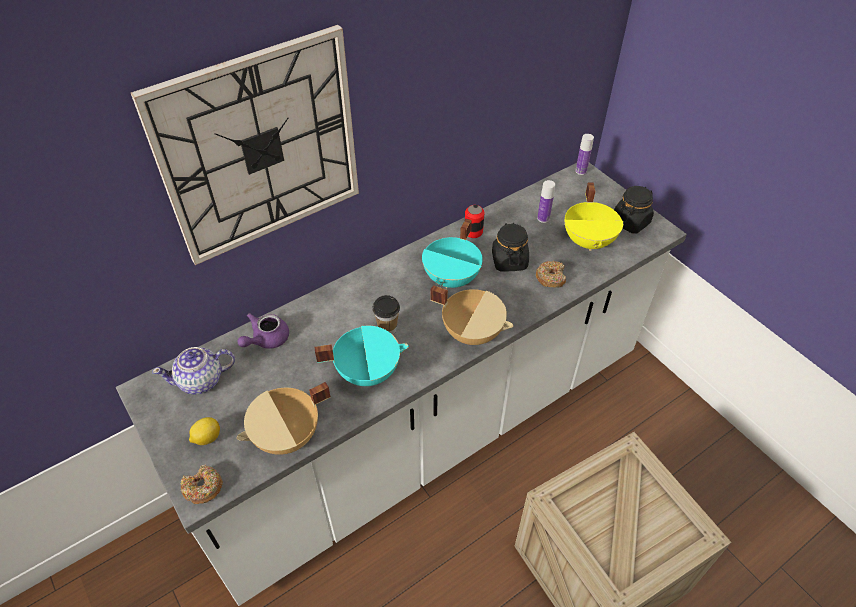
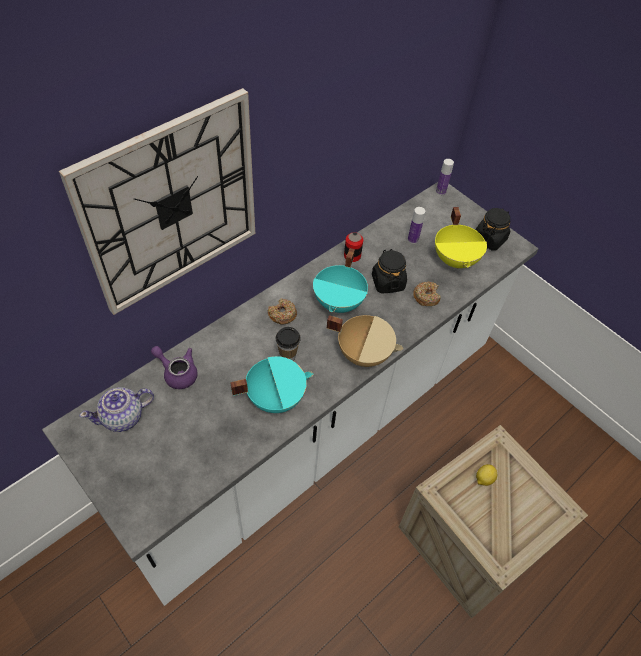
camera: 10 degrees left, 5 degrees up
donut [180,465,223,504] -> donut moved to [268,298,297,325]
lemon [189,417,220,445] -> lemon moved to [476,464,497,486]
beige cooking pot [237,382,331,455] -> none
purple teapot [238,313,289,349] -> purple teapot turned 90 degrees clockwise [151,346,198,389]

